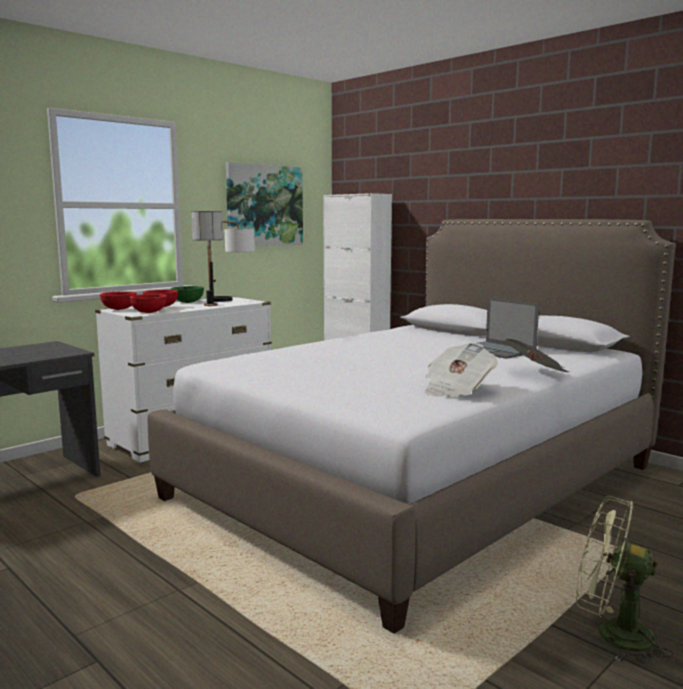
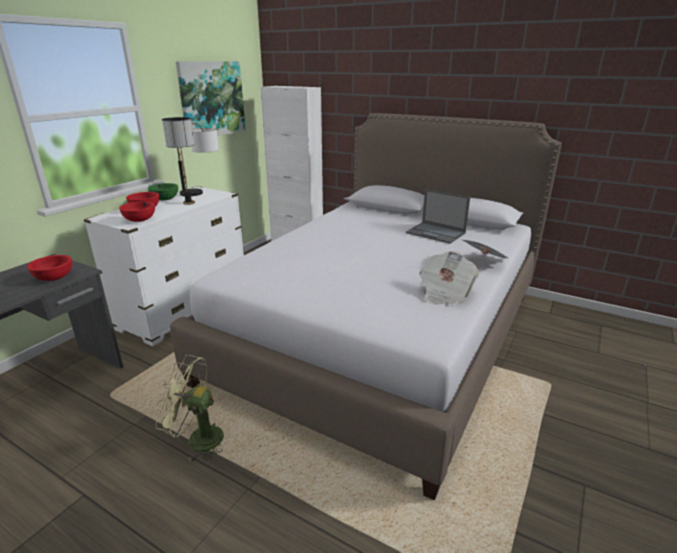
camera: 15 degrees left, 15 degrees up
red bowl [100,291,137,310] -> red bowl moved to [27,255,72,281]
green fan [576,496,673,665] -> green fan moved to [155,355,224,462]

